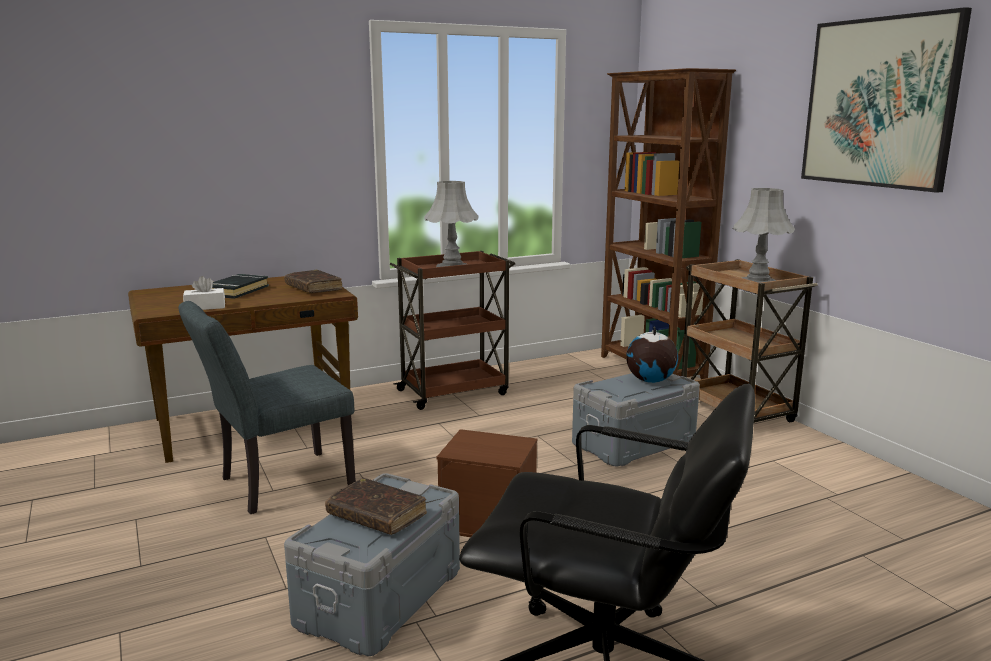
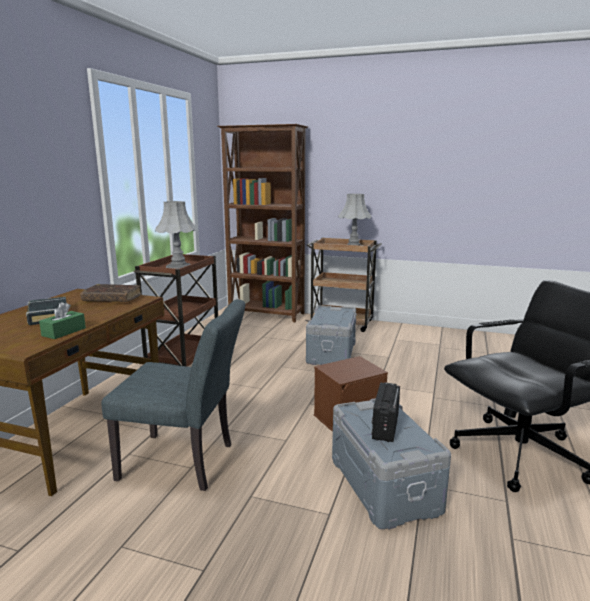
camera: 45 degrees left, 0 degrees up
grey chair [179,301,356,514] -> grey chair turned 90 degrees counterclockwise [102,299,245,491]
white tissue box [183,276,225,310] -> green tissue box [39,302,86,339]
brown book [325,478,427,535] -> radio [371,382,400,442]
globe [626,326,678,383] -> none
picture [801,7,972,193] -> none

